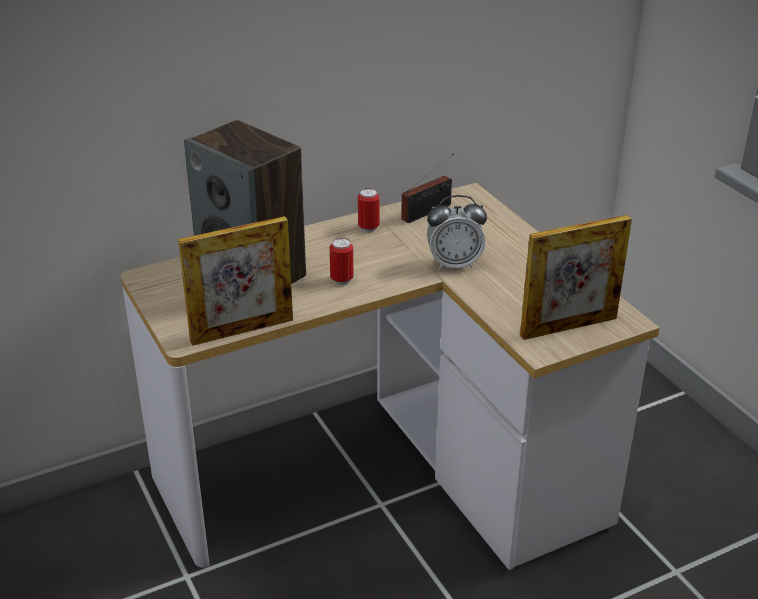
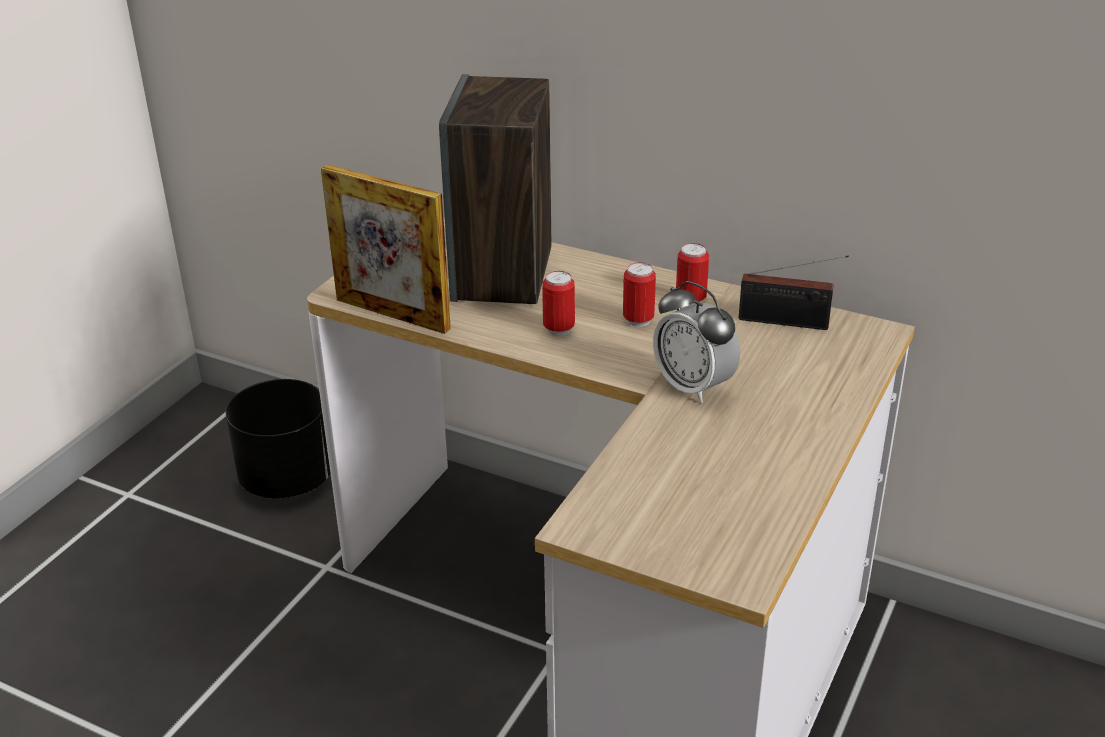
camera: 55 degrees right, 0 degrees up
picture frame [520,215,632,340] -> none
none -> black planter [226,379,331,499]
none -> can [623,262,656,327]

